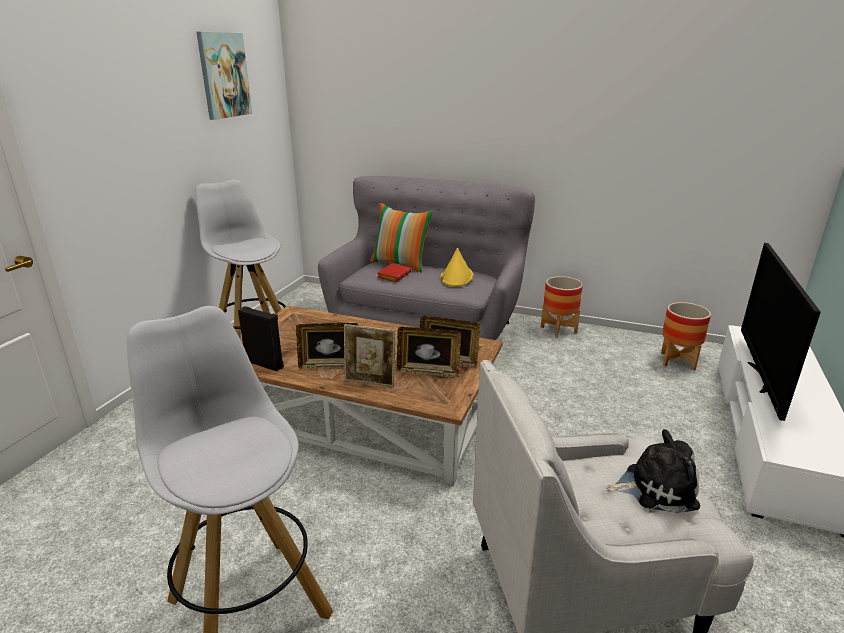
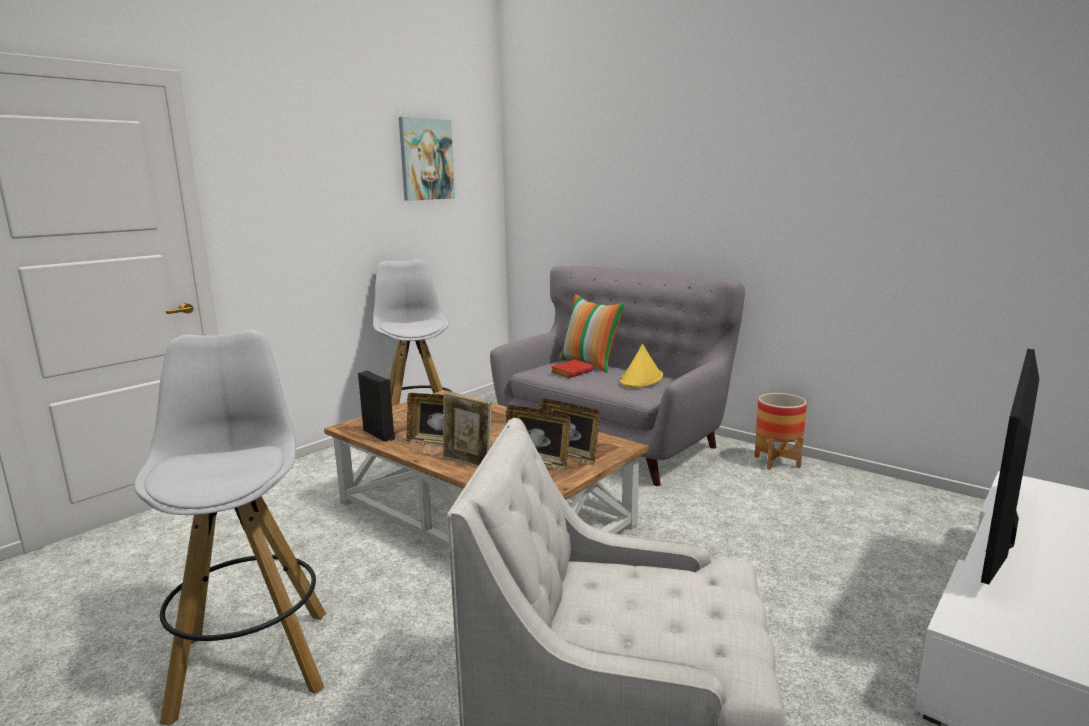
camera: 20 degrees right, 10 degrees down
plush toy [606,429,700,514] -> none
planter [661,302,711,371] -> none

